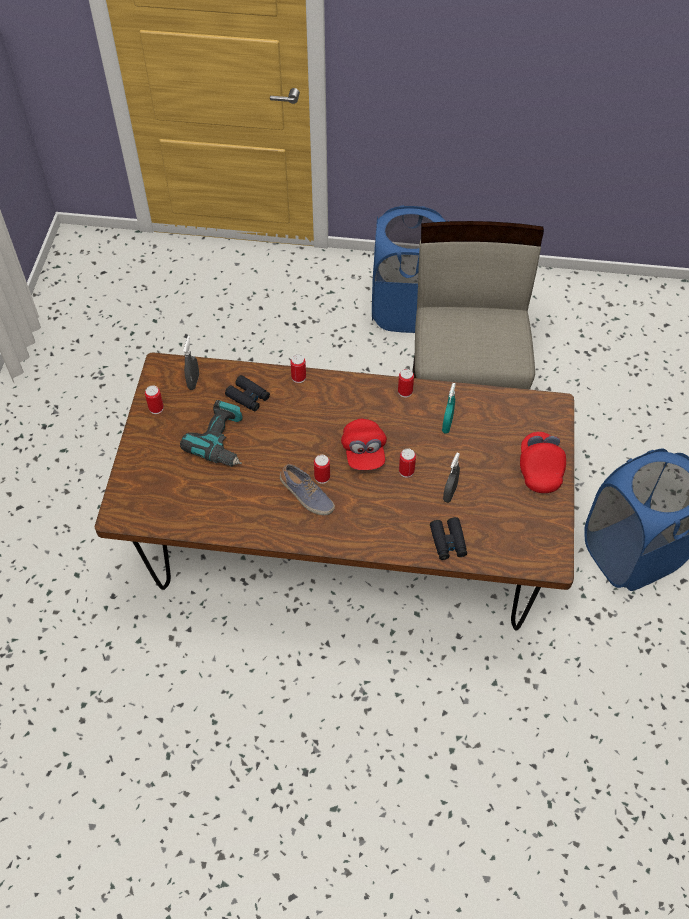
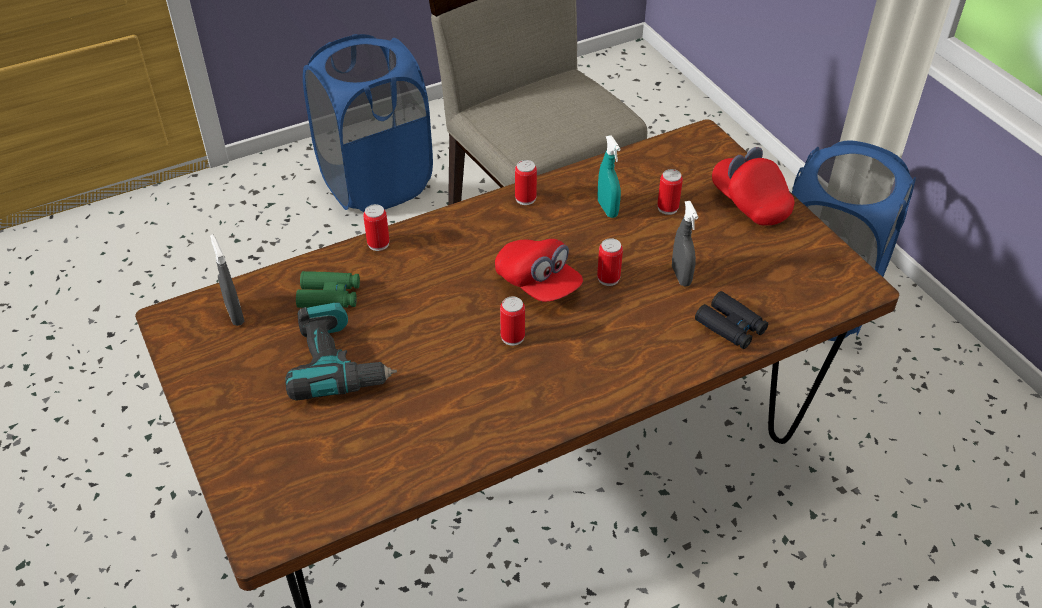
camera: 35 degrees left, 10 degrees down
can [145,385,164,414] -> can moved to [657,169,683,215]
black binoculars [225,375,270,412] -> green binoculars [296,271,360,308]
shoe [280,464,335,515] -> none

